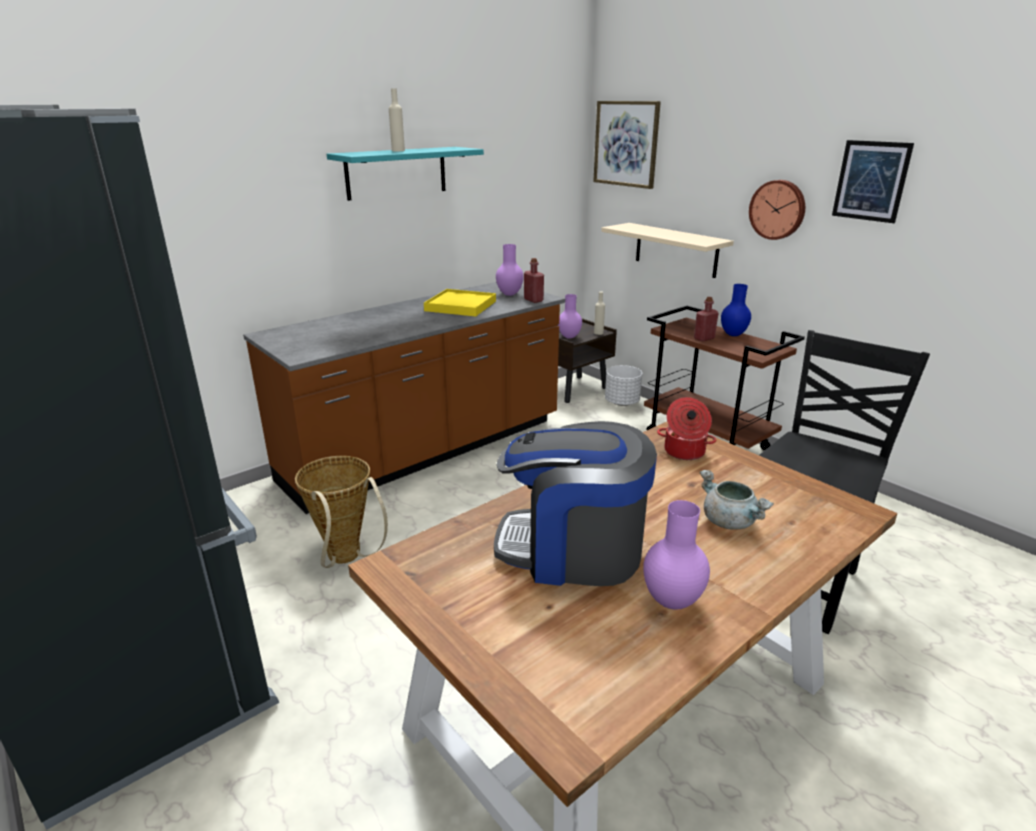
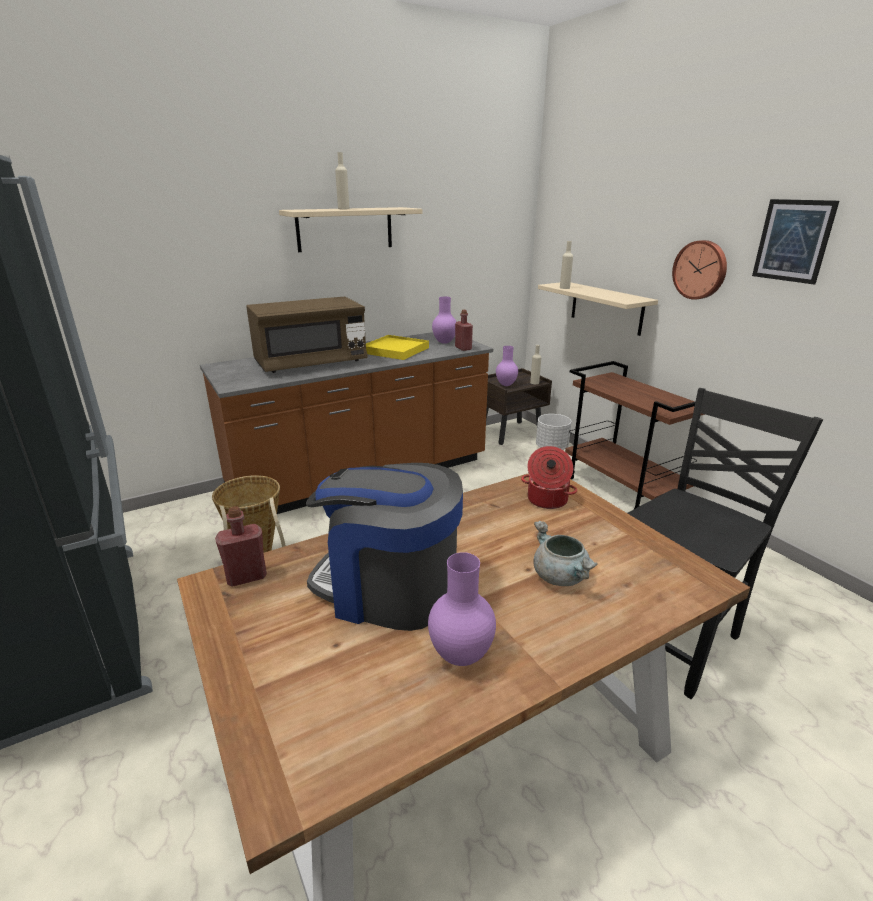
camera: 10 degrees right, 0 degrees up
turquoise shelf [327,147,484,201] -> beige shelf [279,207,422,252]
picture [593,101,661,189] -> none
red bottle [694,297,718,342] -> red bottle moved to [215,506,267,587]
blue vase [721,284,751,336] -> none
none -> brown microwave [246,297,368,373]
none -> beige bottle [560,241,573,289]

